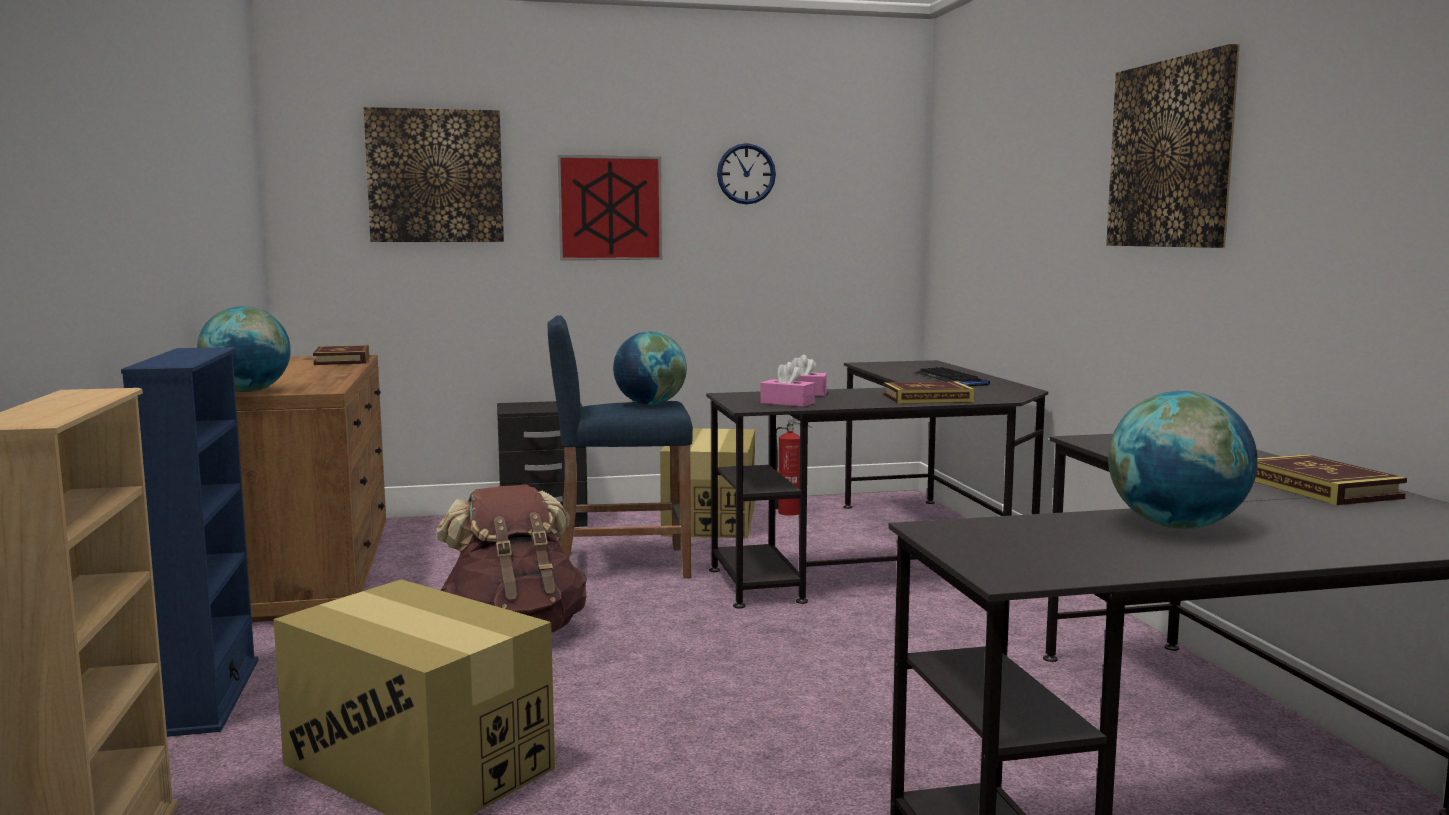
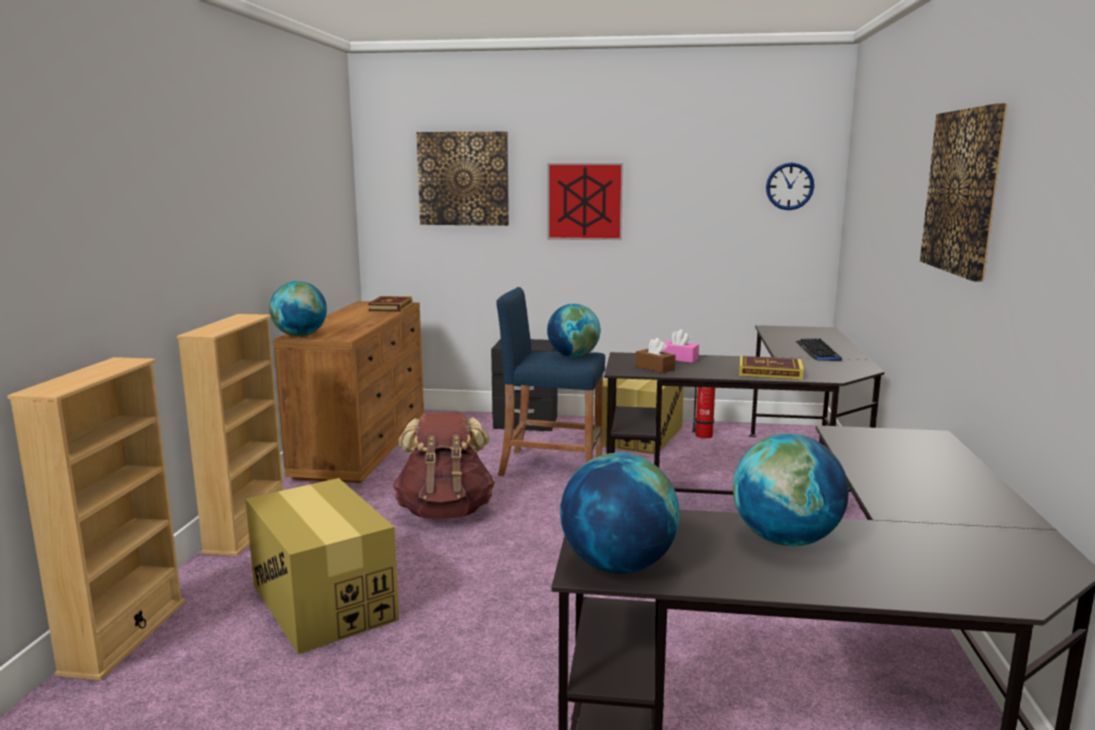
camera: 20 degrees right, 5 degrees up
blue bookcase [121,347,258,737] -> beige bookcase [177,314,283,556]
wall clock [717,143,776,205] -> wall clock moved to [766,163,814,210]
pink tissue box [761,362,815,407] -> brown tissue box [635,338,676,373]
book [1254,454,1407,505] -> none
none -> globe [560,453,680,574]

